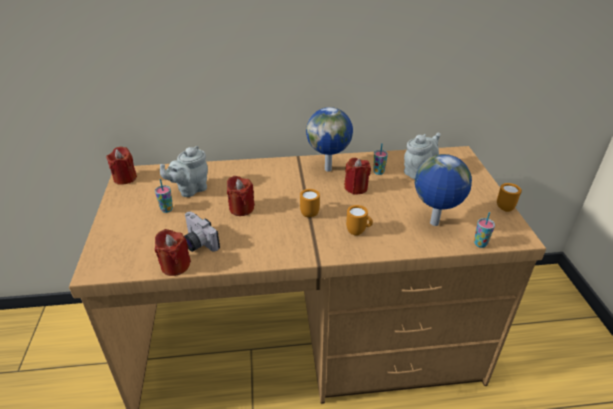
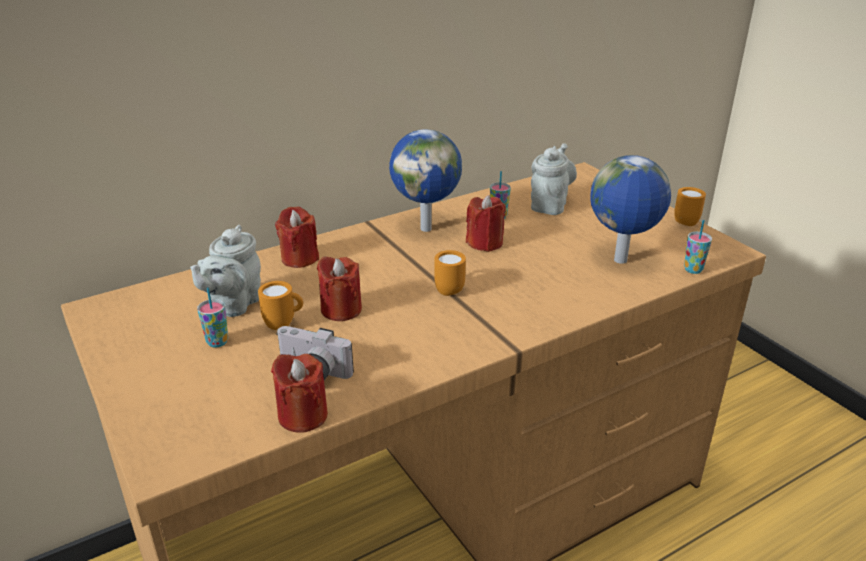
camera: 25 degrees left, 5 degrees down
red candle [106,146,137,185] -> red candle moved to [275,207,319,268]
orange mug [346,205,373,236] -> orange mug moved to [258,281,303,330]

